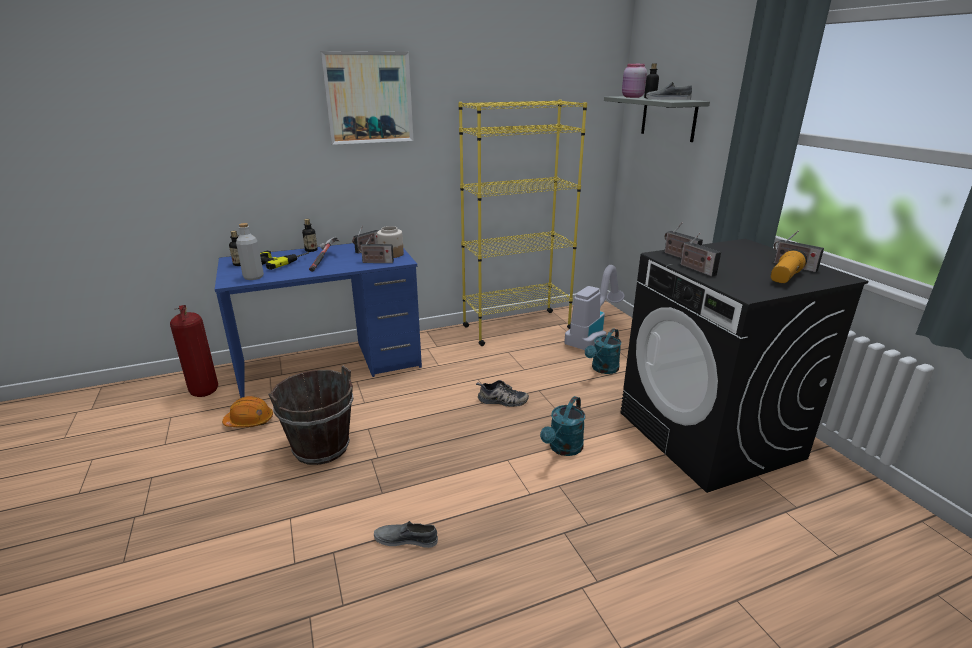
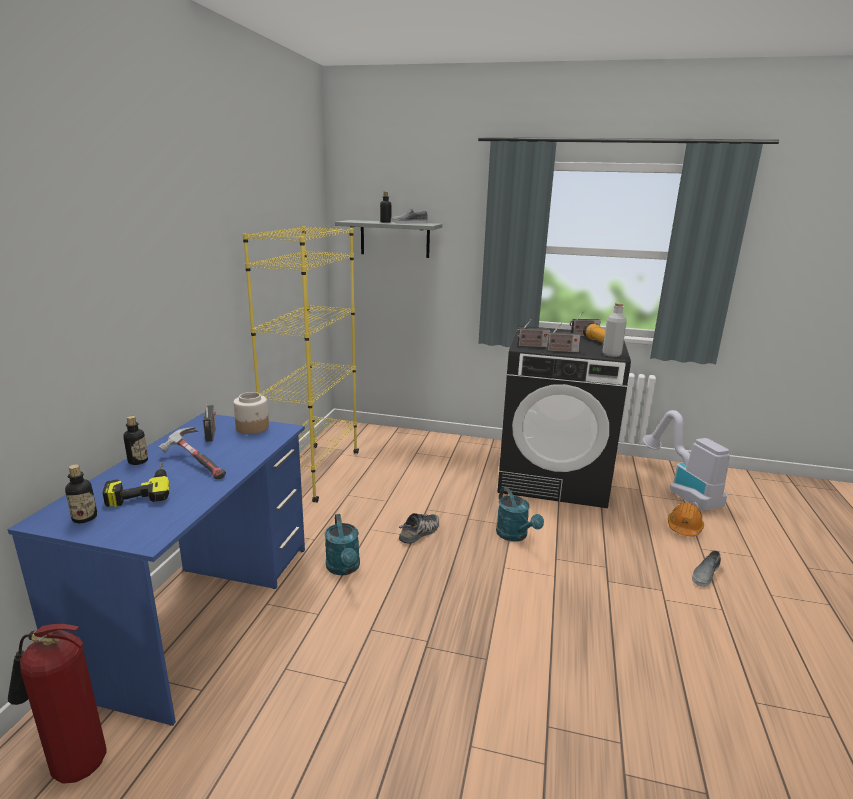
camera: 55 degrees left, 5 degrees down
orange hard hat [222,396,273,428] -> orange hard hat moved to [668,502,704,536]
grey bottle [236,223,264,280] -> grey bottle moved to [602,303,627,357]
brown bucket [268,366,353,465] -> none
picture [320,51,414,145] -> none
radio [358,235,394,263] -> none
grey shoe [374,521,438,548] -> grey shoe moved to [692,550,721,587]
vacuum cleaner [564,265,625,350] -> vacuum cleaner moved to [643,410,730,510]
turquoise watering can [585,328,621,374] -> turquoise watering can moved to [325,514,360,575]
pink jar [622,64,647,98] -> none

